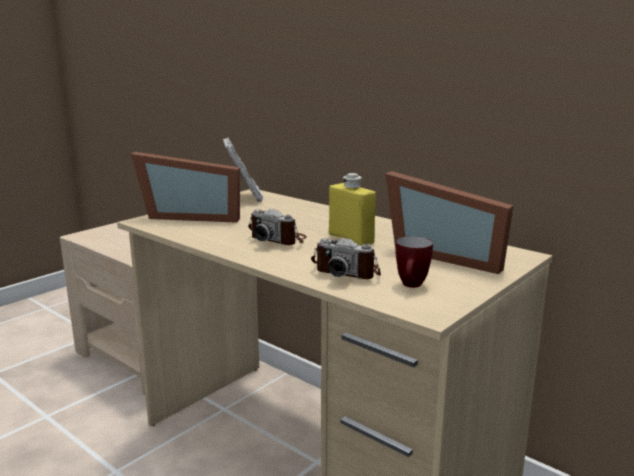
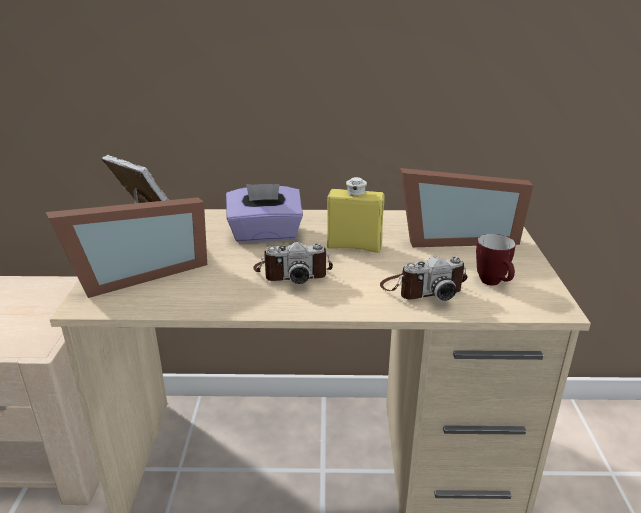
camera: 40 degrees left, 10 degrees up
none -> purple tissue box [226,184,303,242]

